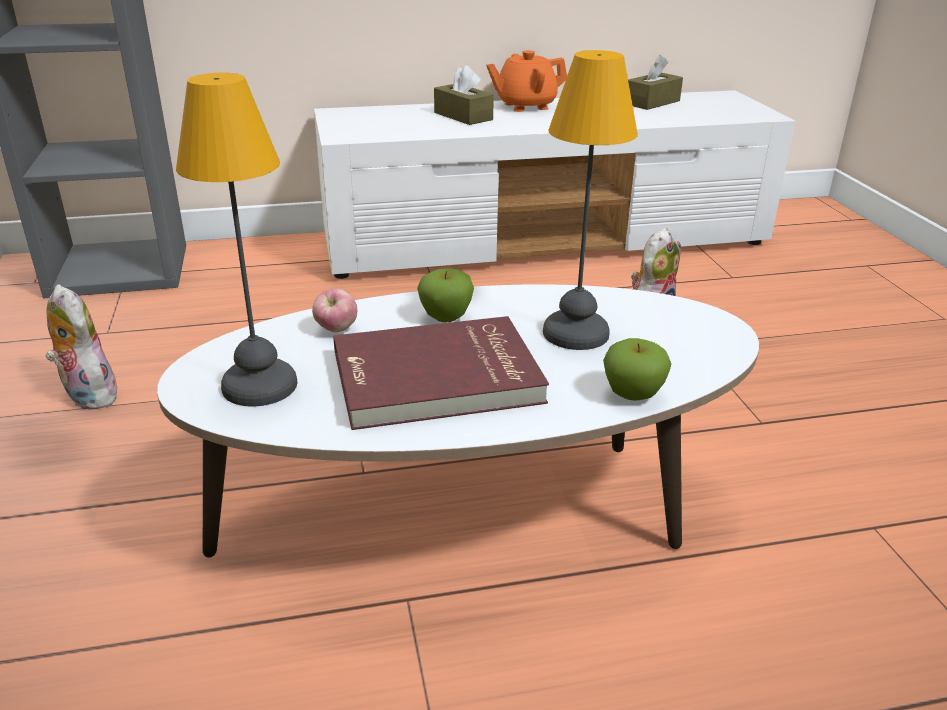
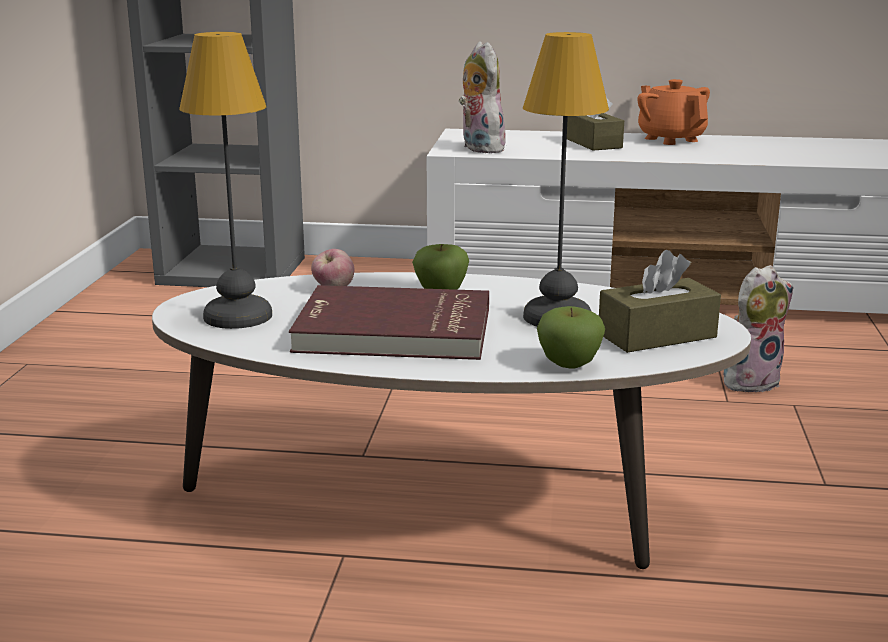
camera: 20 degrees right, 10 degrees down
plush toy [46,284,117,410] -> plush toy moved to [459,41,508,153]
orange teapot [486,50,567,112] -> orange teapot turned 60 degrees clockwise [637,79,710,145]
brown tissue box [628,55,683,110] -> brown tissue box moved to [599,250,721,353]

